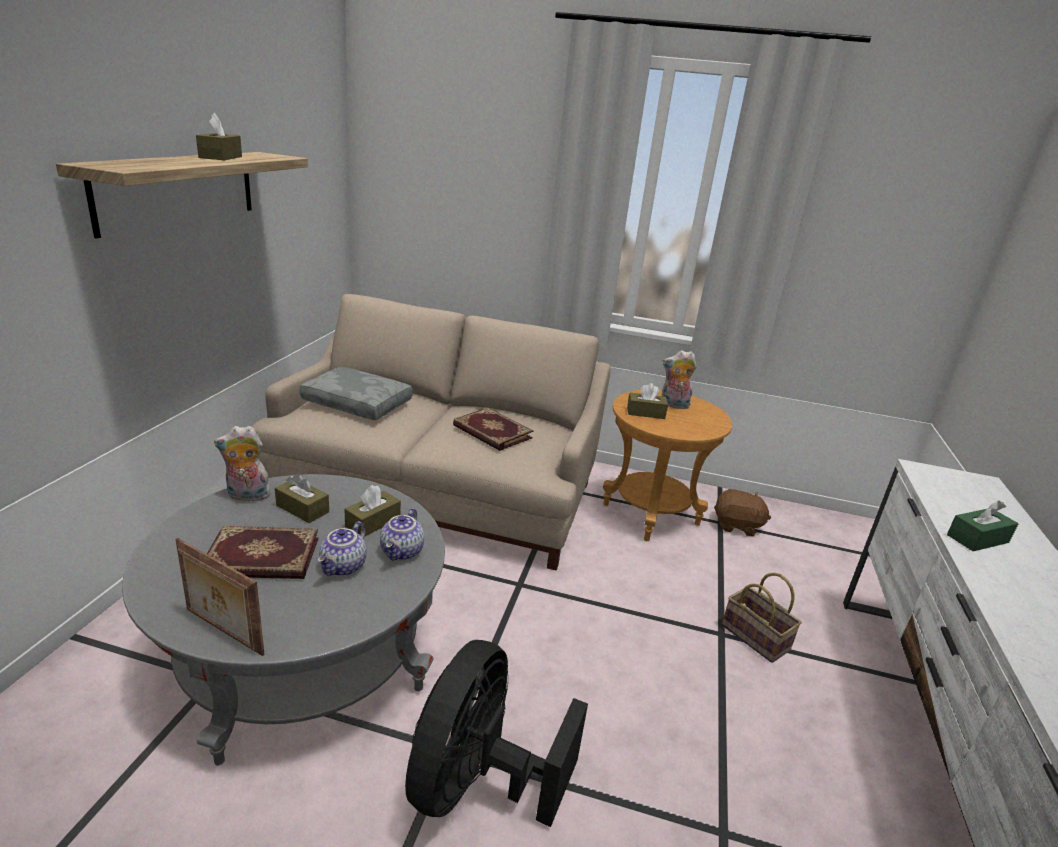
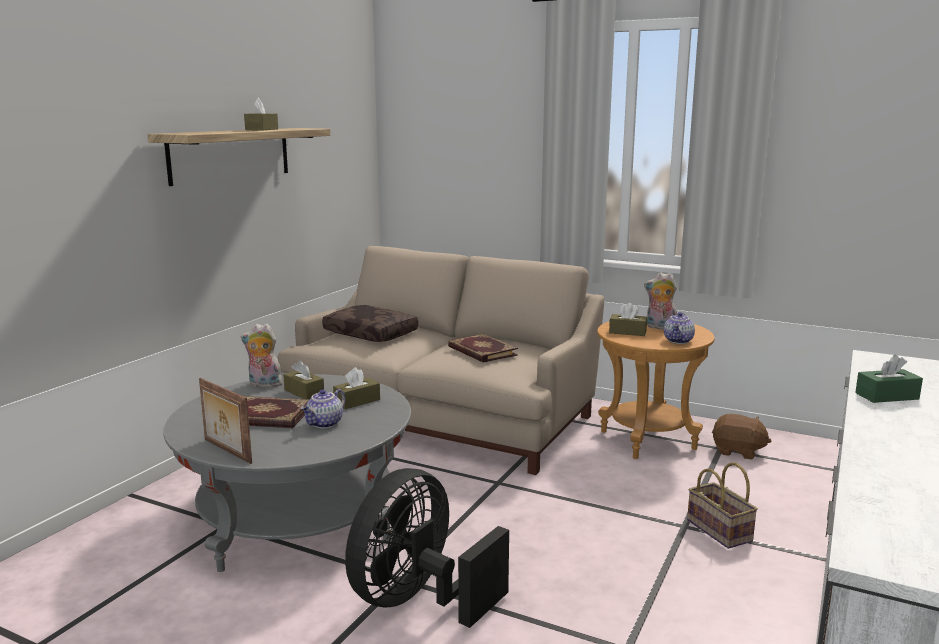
camera: 15 degrees right, 10 degrees down
grey pillow [300,367,413,420] -> brown pillow [322,305,418,342]
teapot [380,508,424,561] -> teapot moved to [664,312,695,344]

